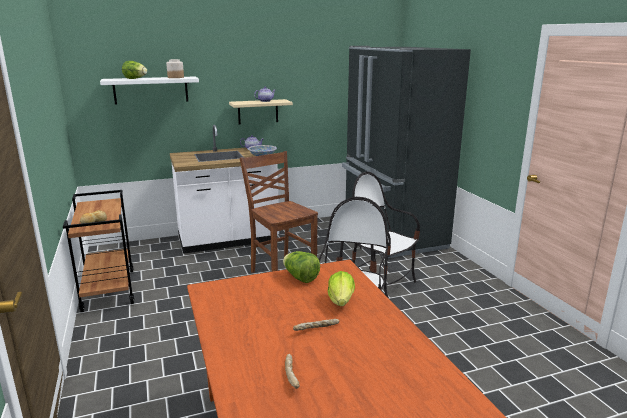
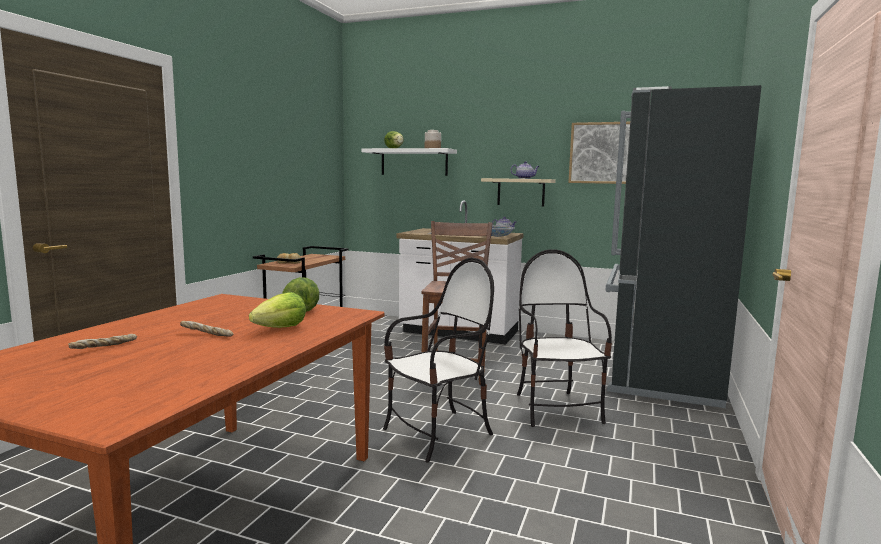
camera: 40 degrees right, 10 degrees down
none -> picture [568,122,630,184]

